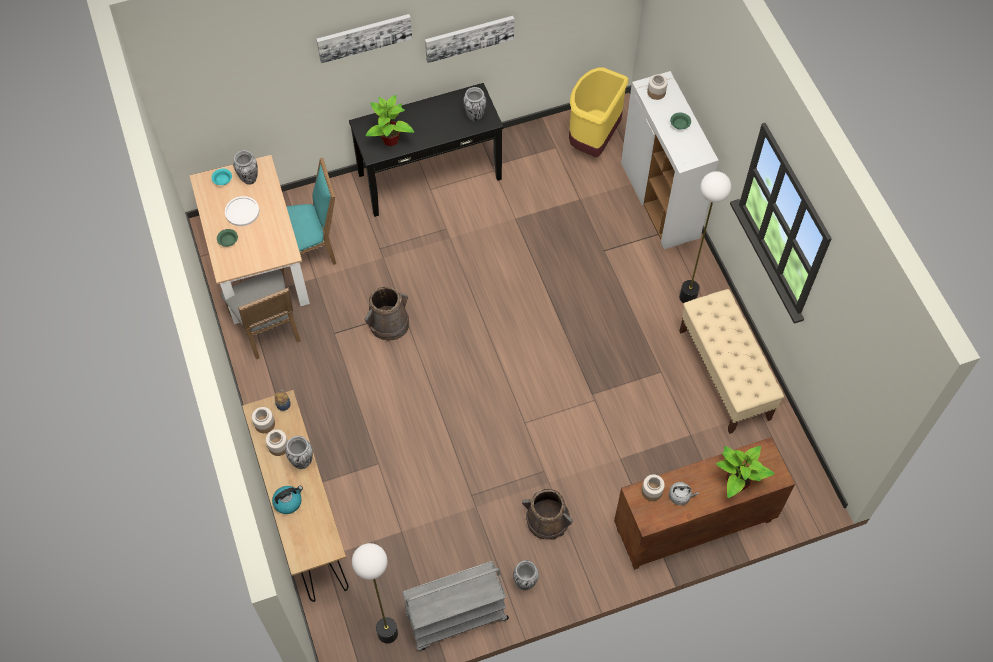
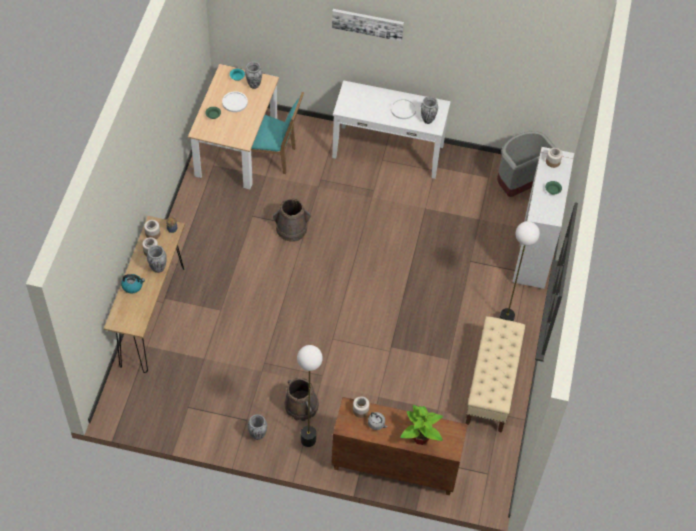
camera: 30 degrees right, 5 degrees down
grey chair [221,270,301,359] -> none
black console table [349,83,503,217] -> white console table [332,80,451,179]
floor lamp [352,543,398,644] -> floor lamp moved to [297,345,323,447]
potted plant [366,95,414,146] -> none
grey cart [402,561,509,651] -> none
picture [425,16,514,63] -> none
yellow trash can [569,67,628,157] -> grey trash can [497,131,556,197]
none -> white plate [391,98,416,119]

